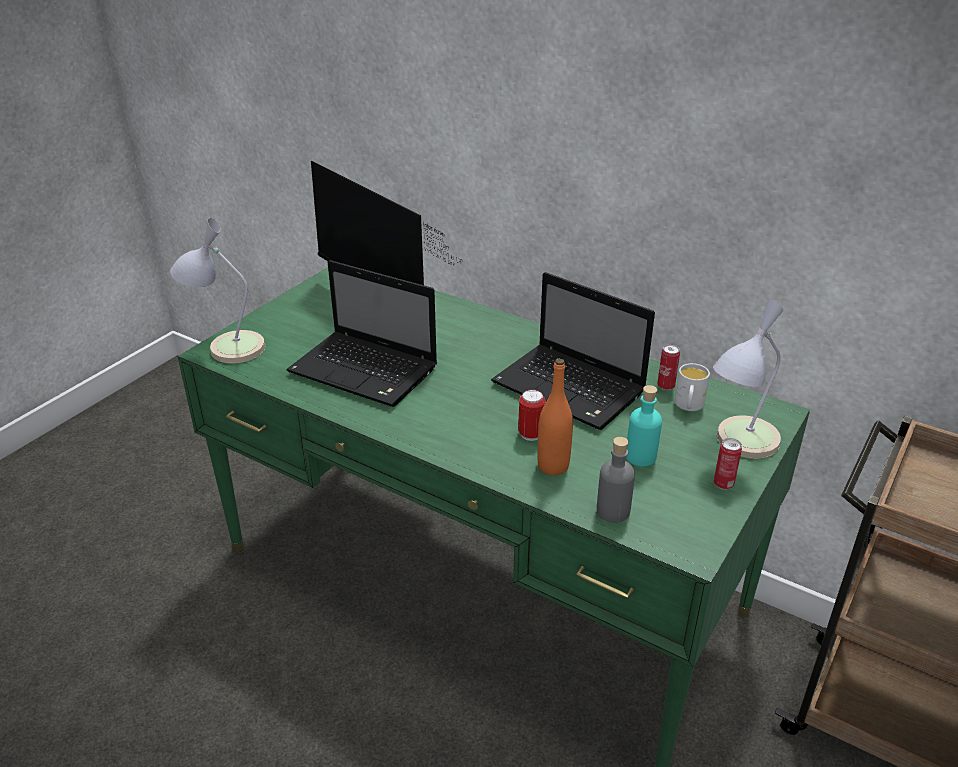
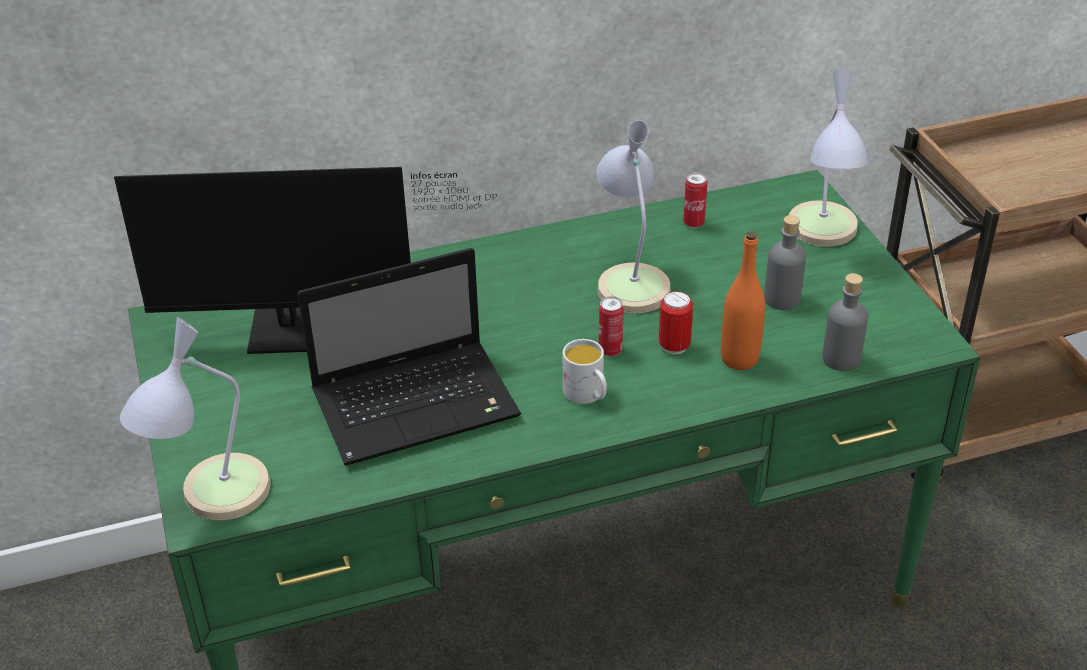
camera: 50 degrees left, 5 degrees up
laptop [491,272,655,430] -> table lamp [596,120,671,314]
turquoise bottle [626,385,662,466] -> grey bottle [764,215,806,310]
white mug [675,363,710,411] -> white mug moved to [563,339,607,404]
can [714,438,742,490] -> can moved to [599,296,624,356]

